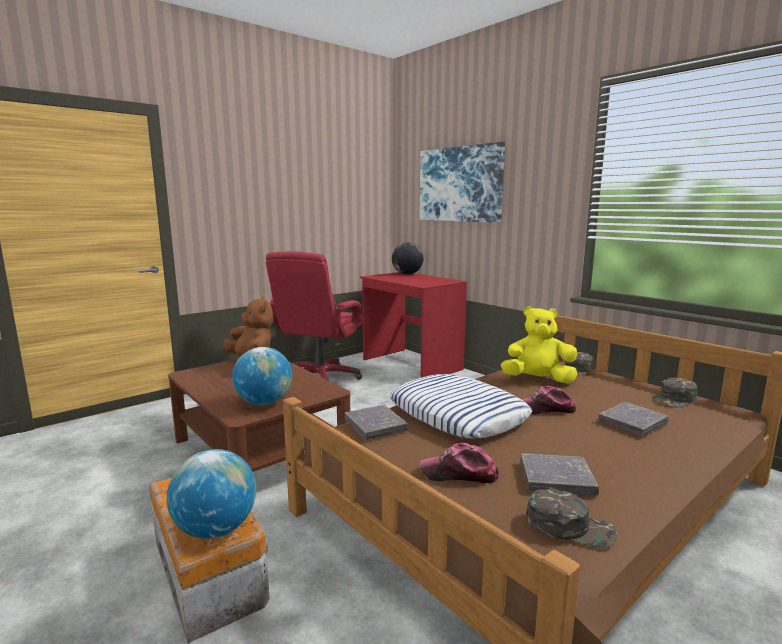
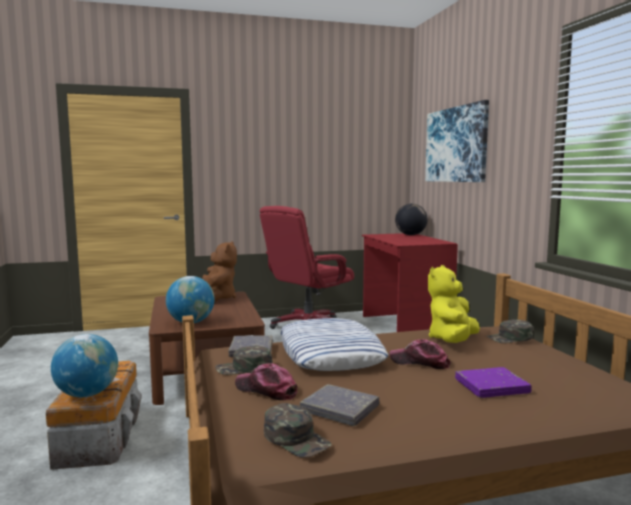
camera: 25 degrees right, 5 degrees down
yellow plush toy [501,306,578,384] -> yellow plush toy turned 90 degrees counterclockwise [428,265,480,343]
grey book [598,402,669,437] -> purple book [455,367,531,398]
green cap [652,378,698,408] -> green cap moved to [215,346,272,375]

